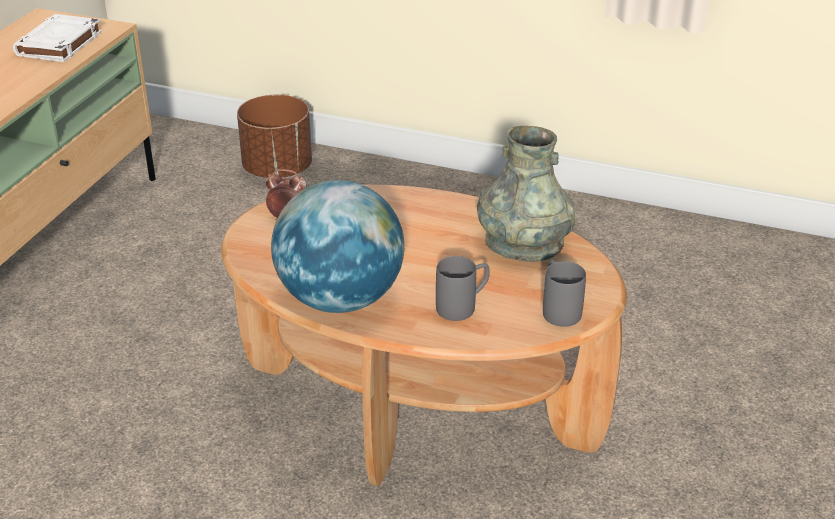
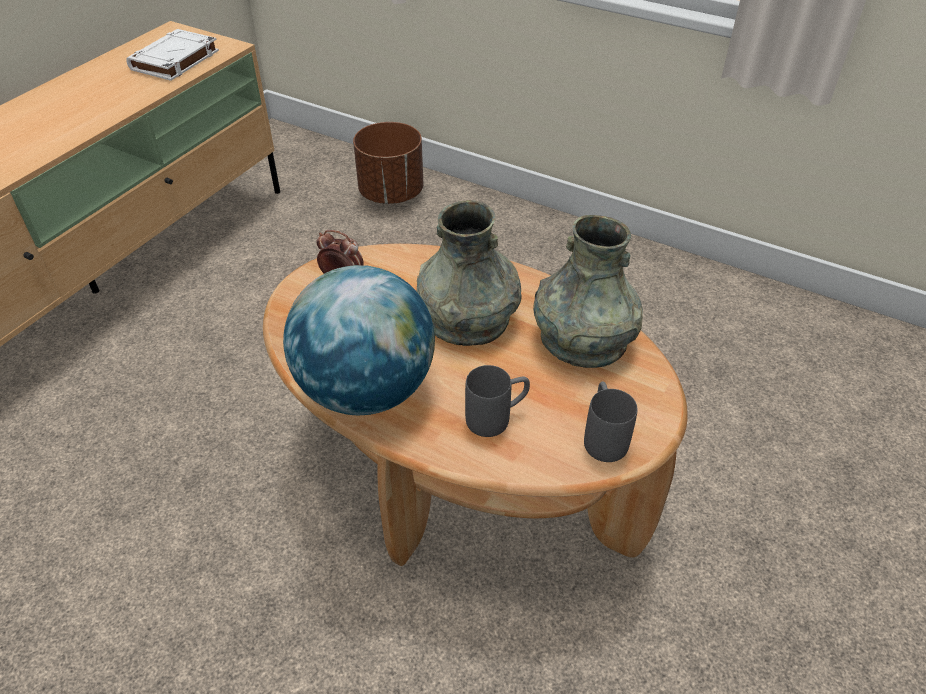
camera: 10 degrees right, 10 degrees up
none -> grey vase [417,200,522,346]

